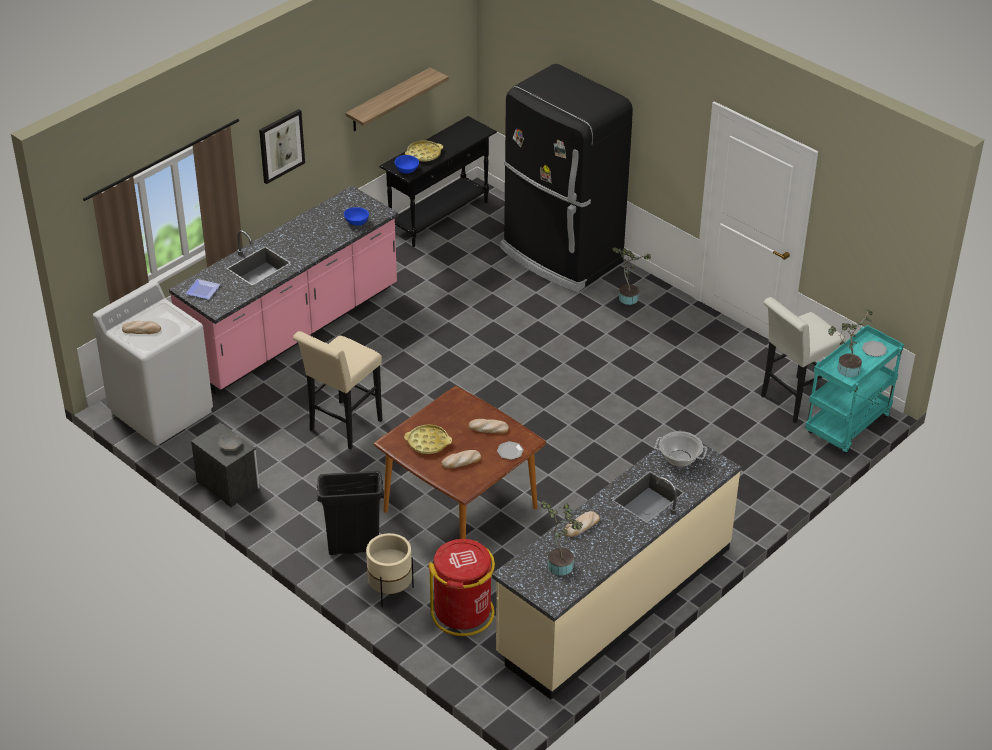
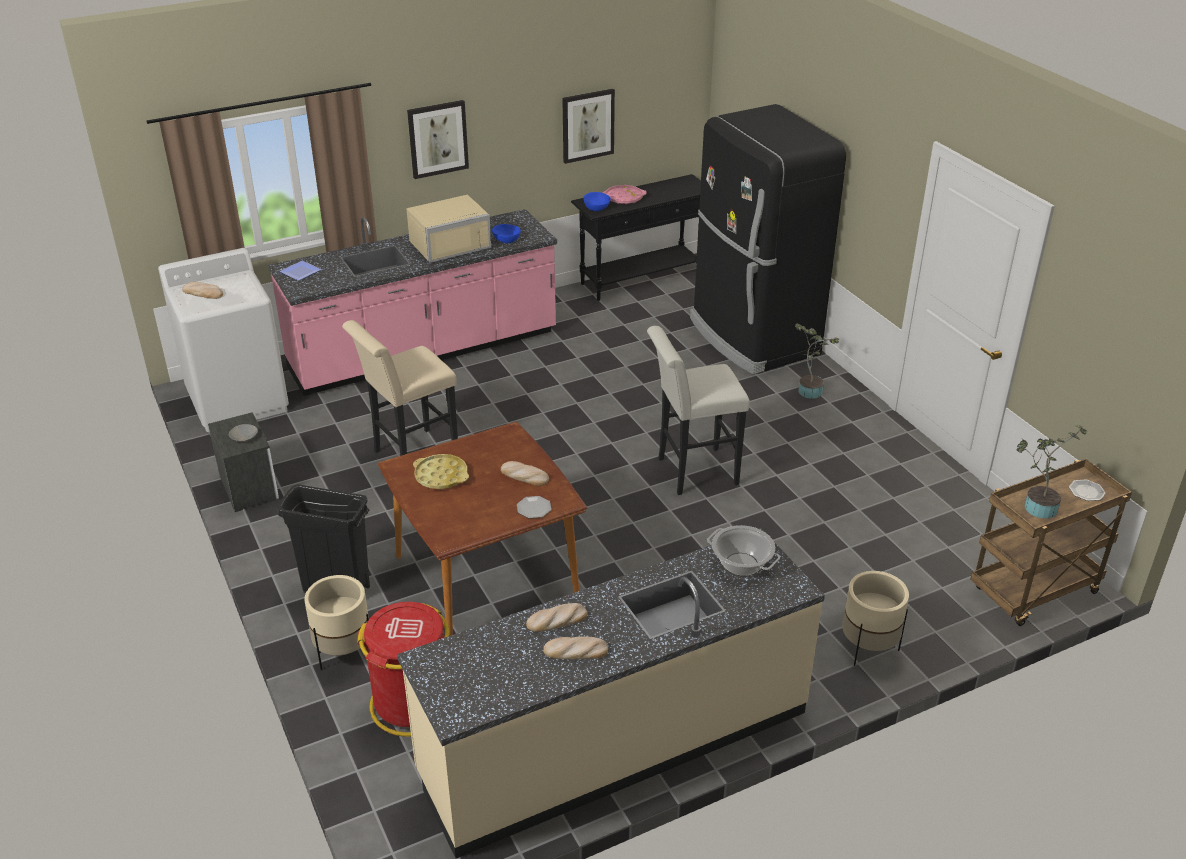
camera: 20 degrees right, 5 degrees down
shelf [346,67,449,131] -> picture [562,89,615,164]
yellow tray [405,141,443,162] -> pink tray [602,185,647,204]
bread [441,450,481,468] -> bread moved to [543,636,608,659]
potted plant [541,500,583,576] -> none
white stool [761,297,846,423] -> white stool moved to [647,326,750,495]
turquoise cart [805,325,904,454] -> brown cart [970,459,1132,626]
none -> beige microwave [406,194,491,263]
none -> beige planter [842,571,909,666]

